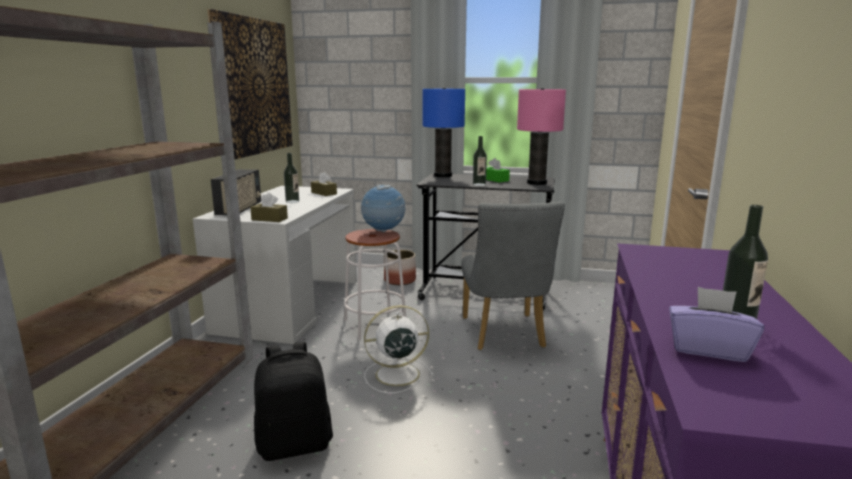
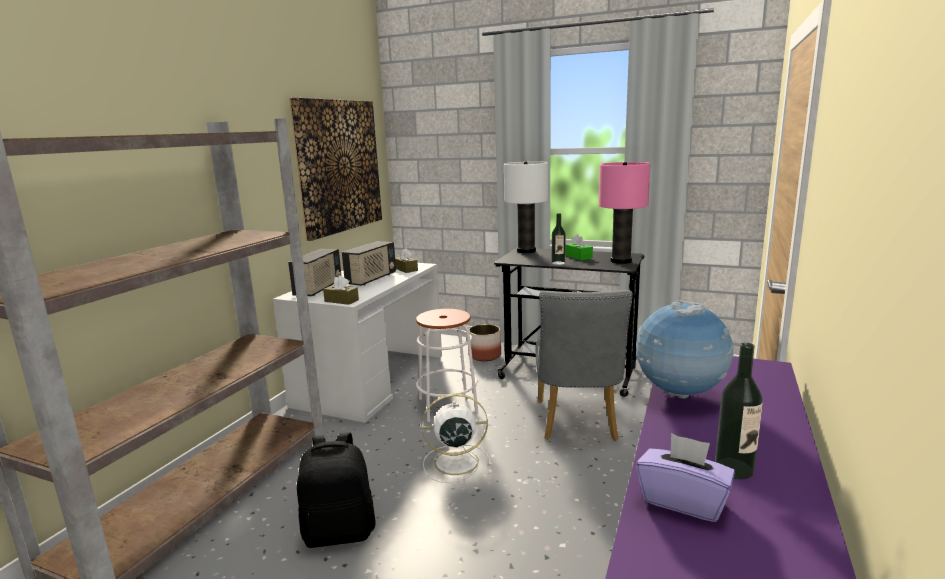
camera: 10 degrees right, 0 degrees up
bottle [284,153,299,203] -> radio [342,241,396,286]
globe [361,184,405,232] -> globe moved to [636,300,734,399]
blue table lamp [423,88,465,177] -> white table lamp [504,161,548,253]

